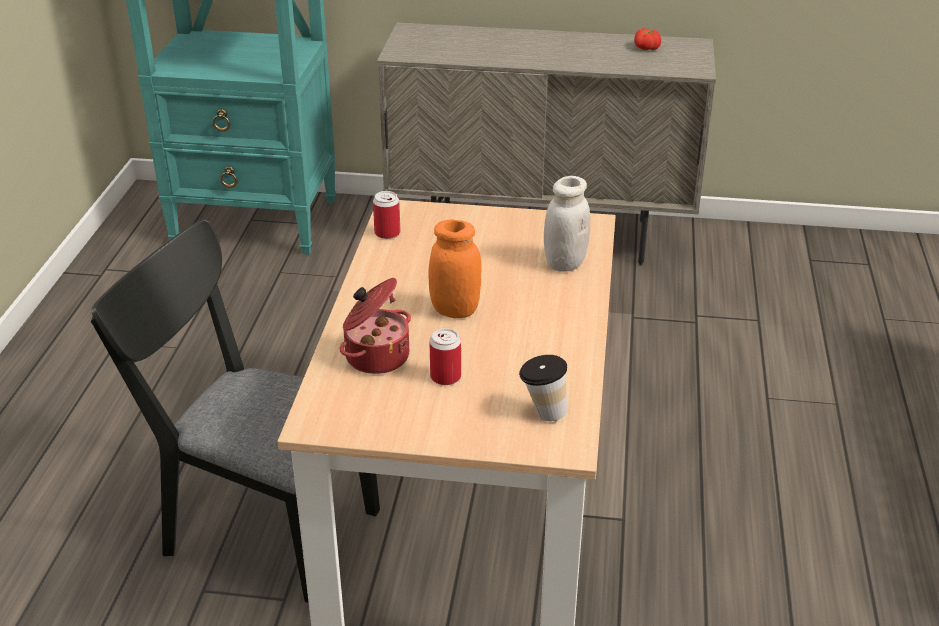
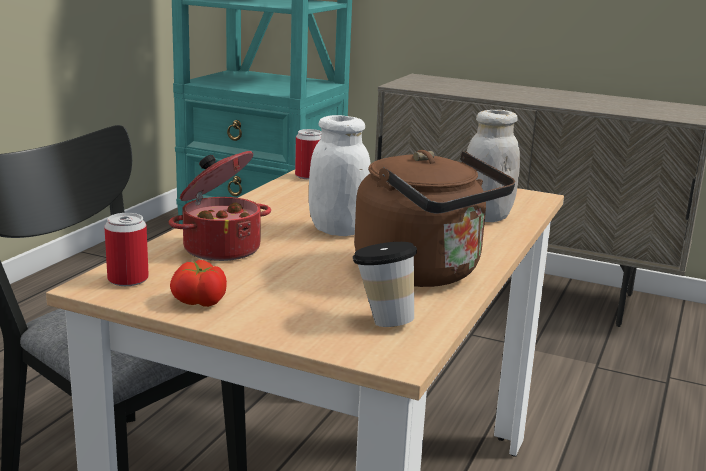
camera: 15 degrees right, 15 degrees down
orange jar [428,220,481,318] -> white jar [309,115,371,236]
can [429,328,461,385] -> can moved to [104,213,149,286]
tomato [634,28,661,50] -> tomato moved to [170,260,227,307]
none -> brown kettle [354,150,515,287]

